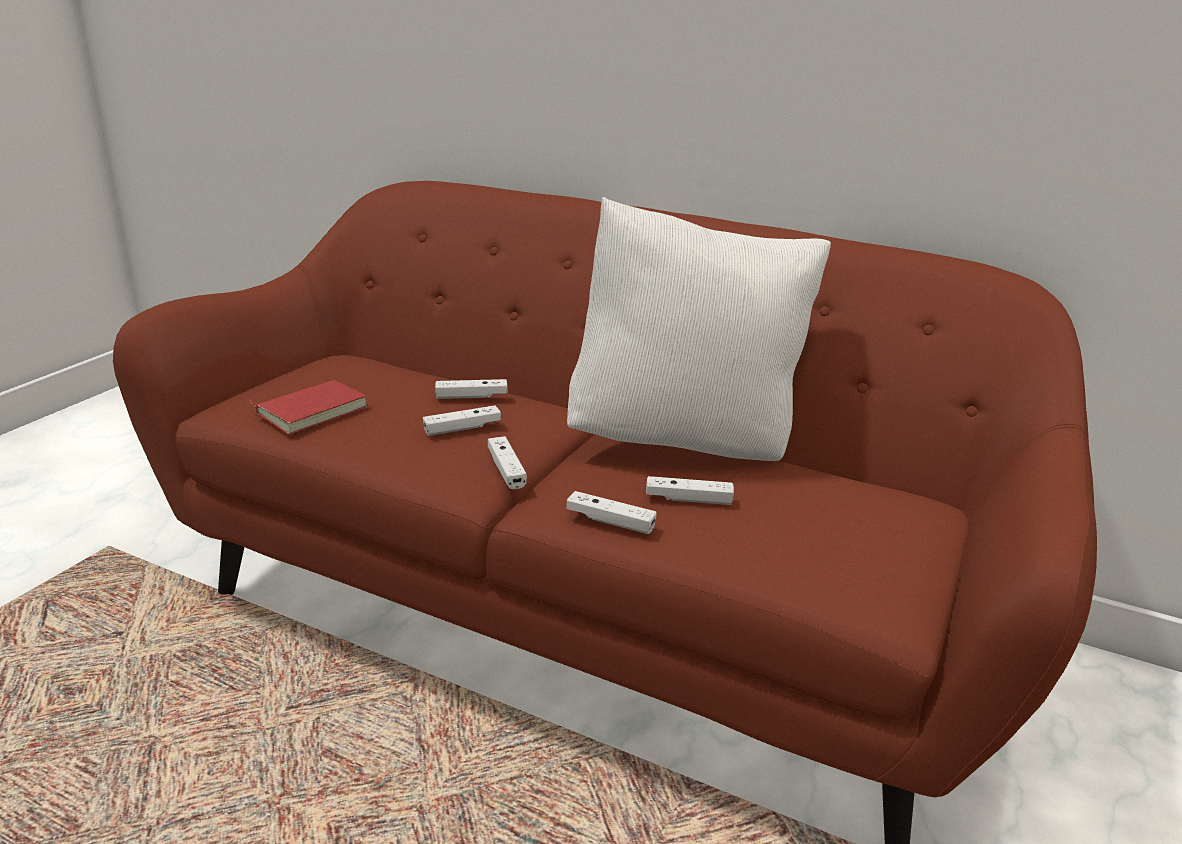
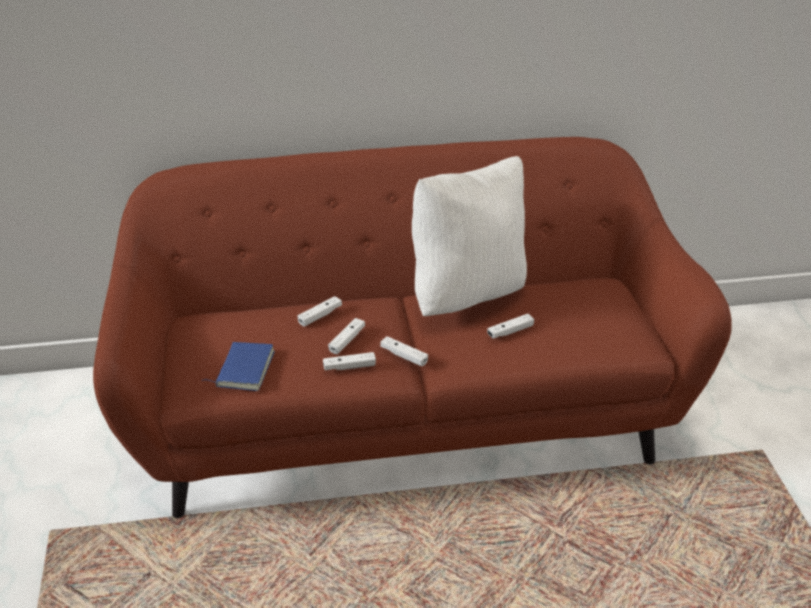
camera: 35 degrees left, 10 degrees up
red book [246,380,367,434] -> blue book [202,342,275,391]
white game controller [566,491,657,534] -> white game controller moved to [323,352,376,371]

